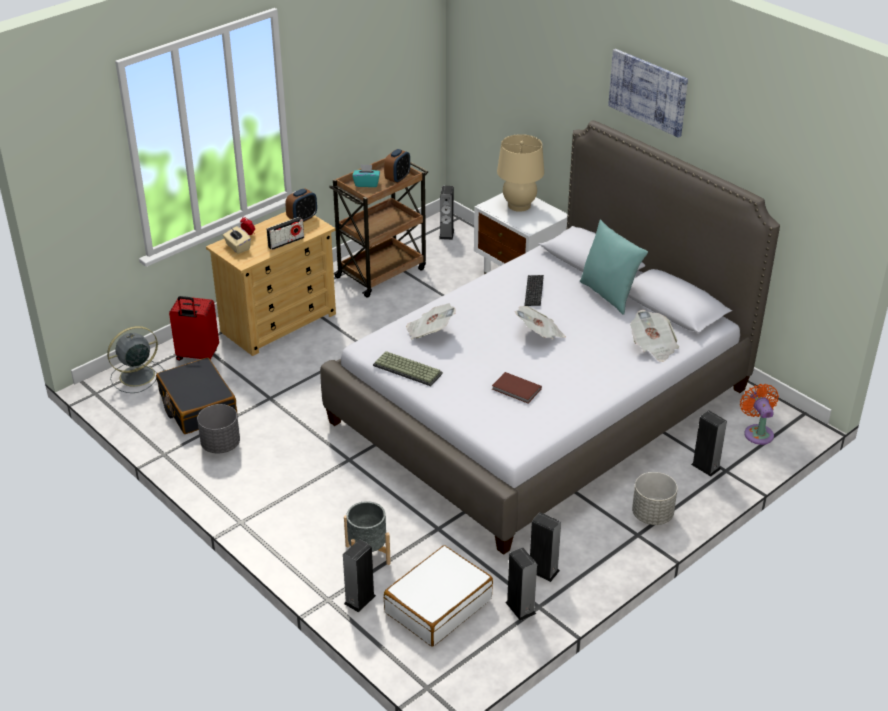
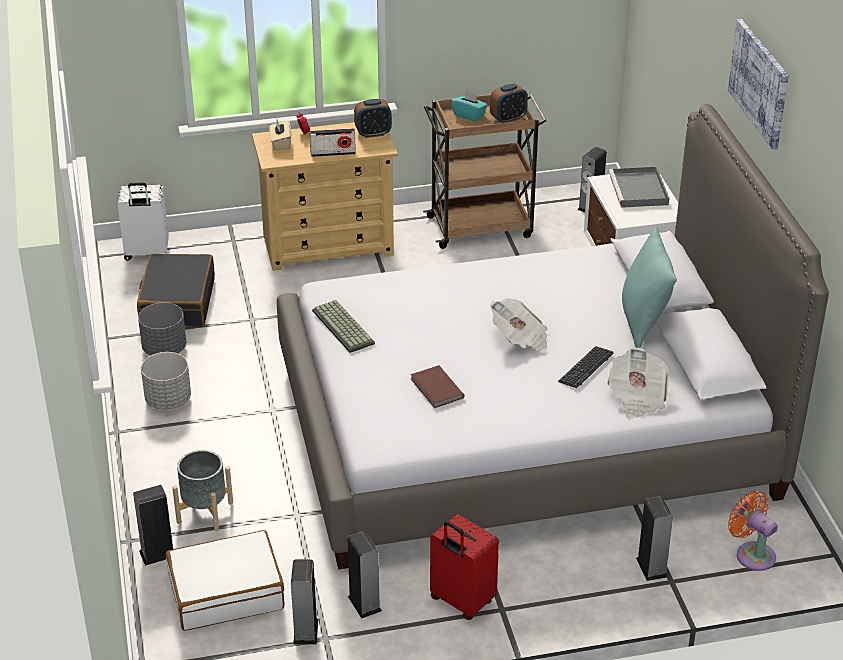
camera: 30 degrees right, 0 degrees up
grey fan [107,326,165,393] -> white suitcase [118,182,169,261]
red suitcase [169,296,219,361] -> red suitcase moved to [430,514,499,620]
newspaper [406,303,456,340] -> none
beige table lamp [497,134,544,212] -> grey tray [609,167,669,208]
keyboard [525,275,544,306] -> keyboard moved to [558,346,614,388]
grey planter [632,472,678,525] -> grey planter moved to [141,352,191,410]
orange fan [740,384,779,445] -> orange fan turned 60 degrees counterclockwise [728,491,778,571]

